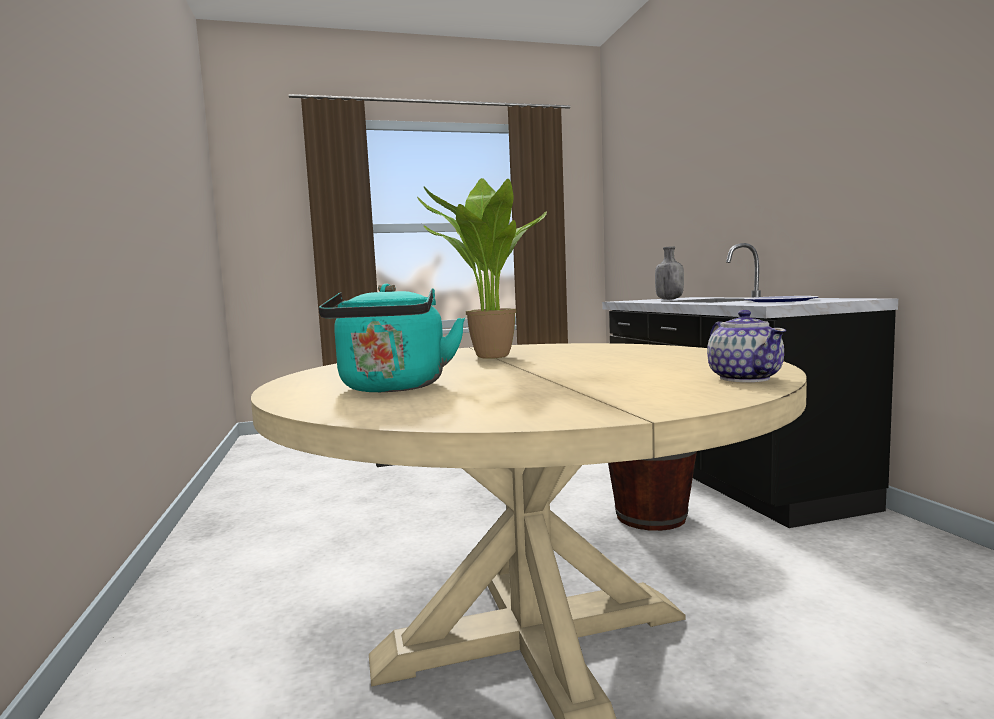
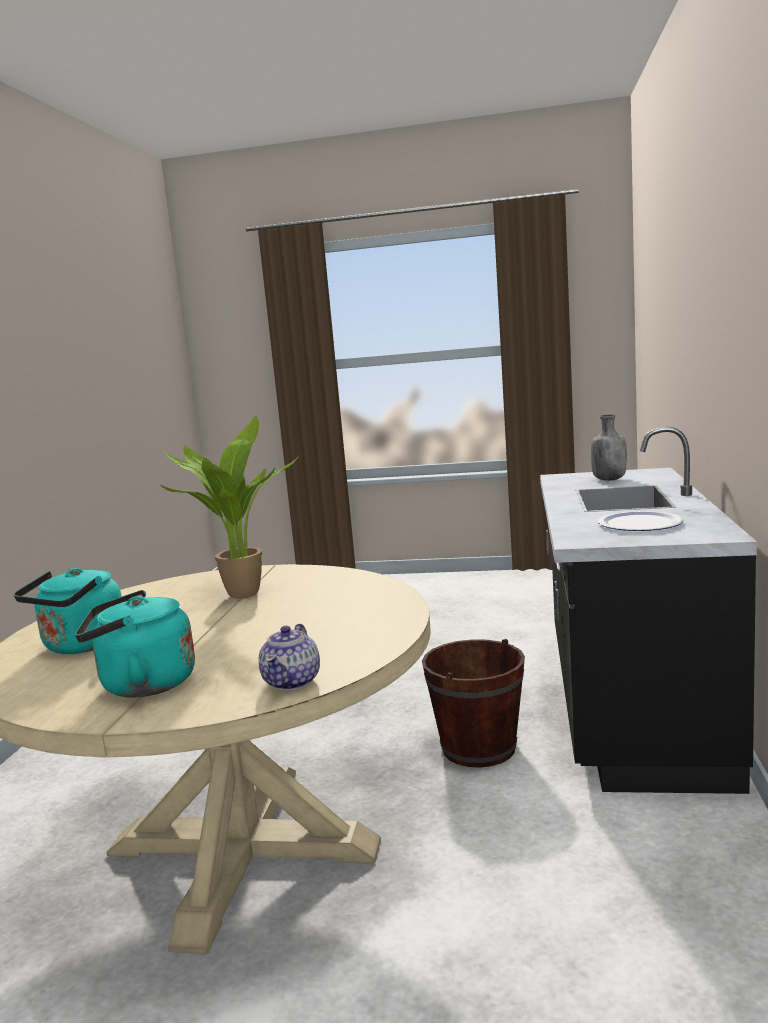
camera: 25 degrees right, 5 degrees up
none -> turquoise kettle [75,590,195,698]

